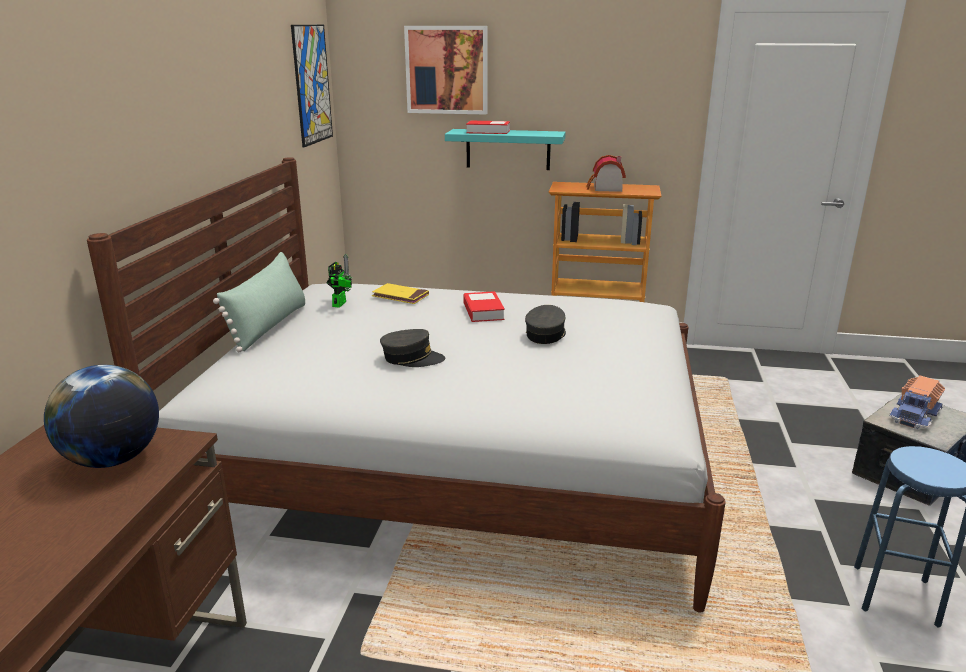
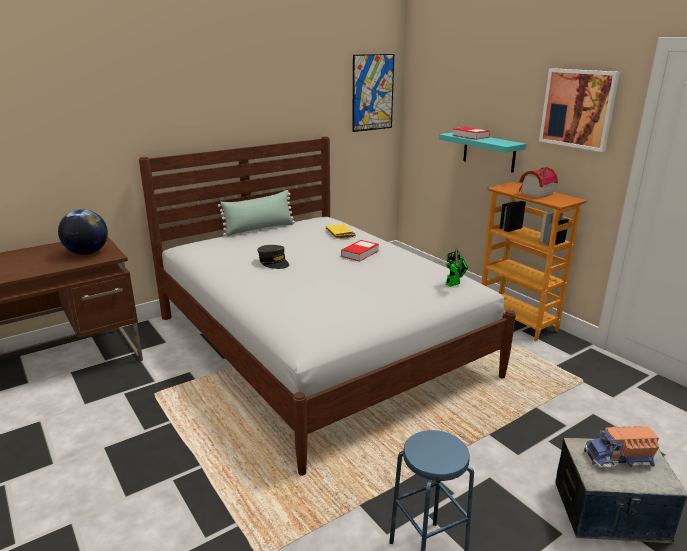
camera: 45 degrees right, 0 degrees up
toy robot [327,254,352,308] -> toy robot moved to [446,247,468,287]
picture [404,26,488,115] -> picture moved to [539,68,620,152]
grey cap [525,305,566,344] -> none

